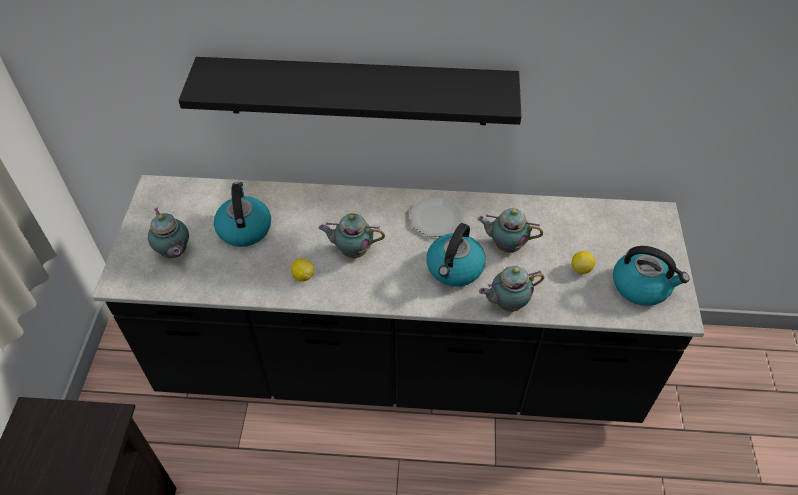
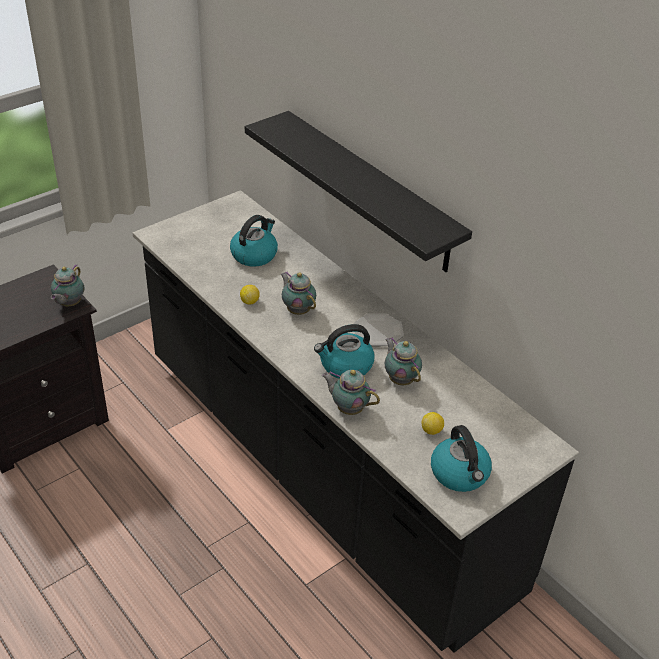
camera: 45 degrees right, 10 degrees down
teapot [148,207,189,258] -> teapot moved to [51,264,84,306]

